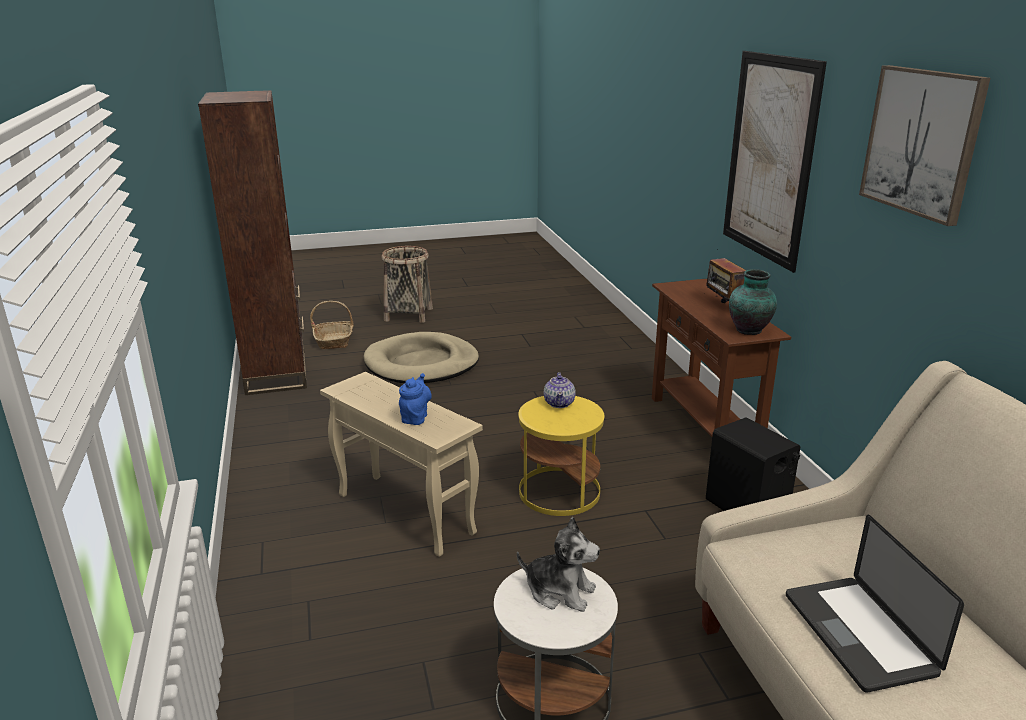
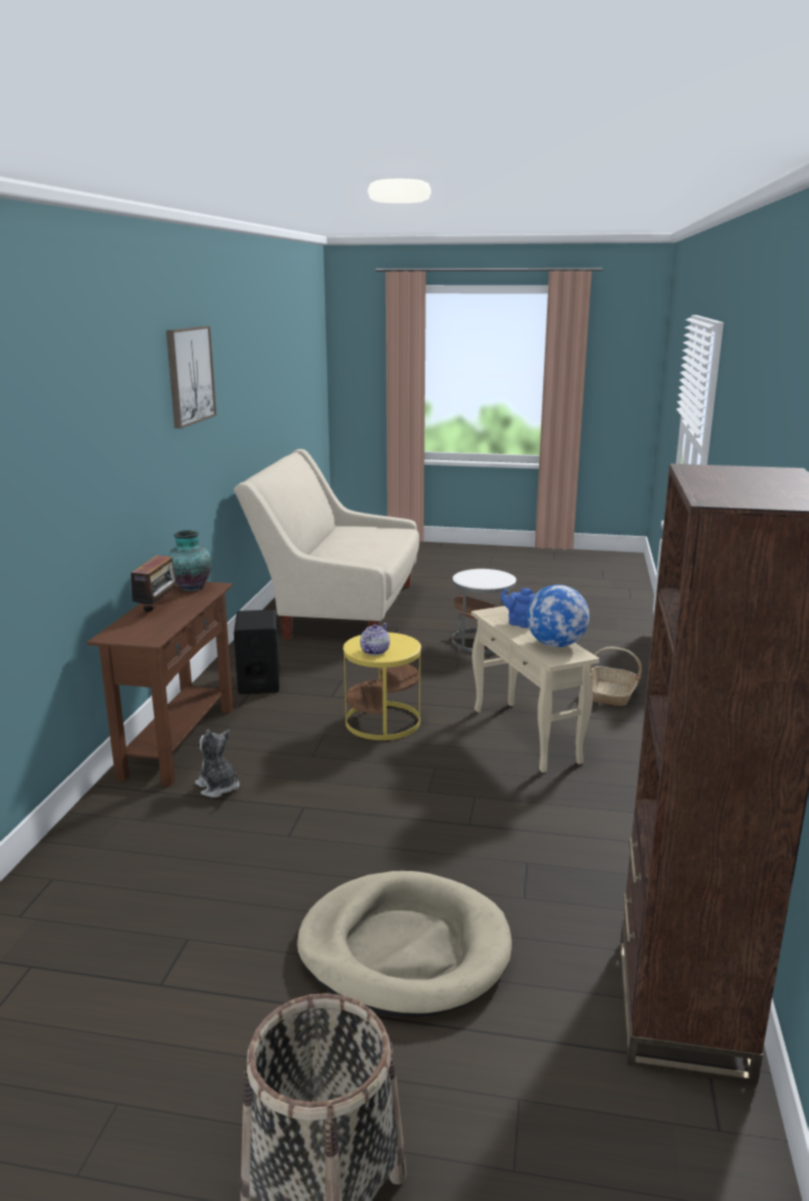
camera: 155 degrees left, 5 degrees down
basket [310,301,354,349] -> basket moved to [590,647,642,706]
blue teapot [399,373,432,425] -> blue teapot turned 90 degrees clockwise [500,588,535,628]
plush toy [517,517,600,612] -> plush toy moved to [195,729,240,798]
picture [723,51,827,273] -> none
laptop [786,515,964,693] -> none
none -> globe [526,585,590,647]

